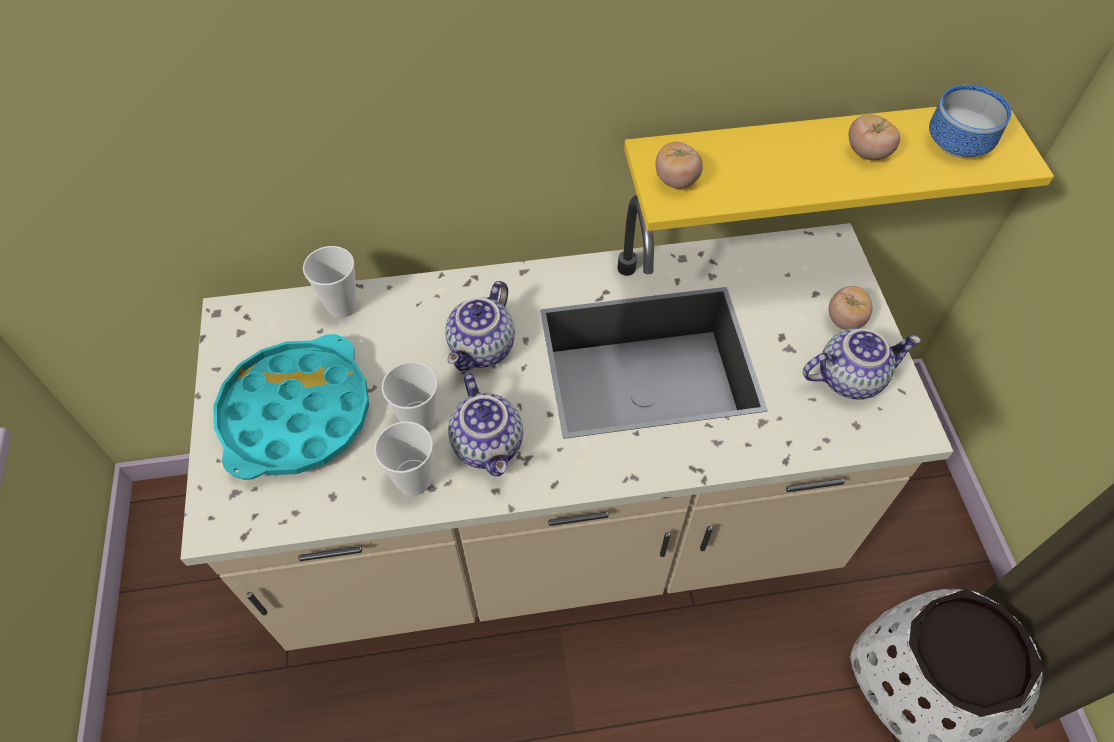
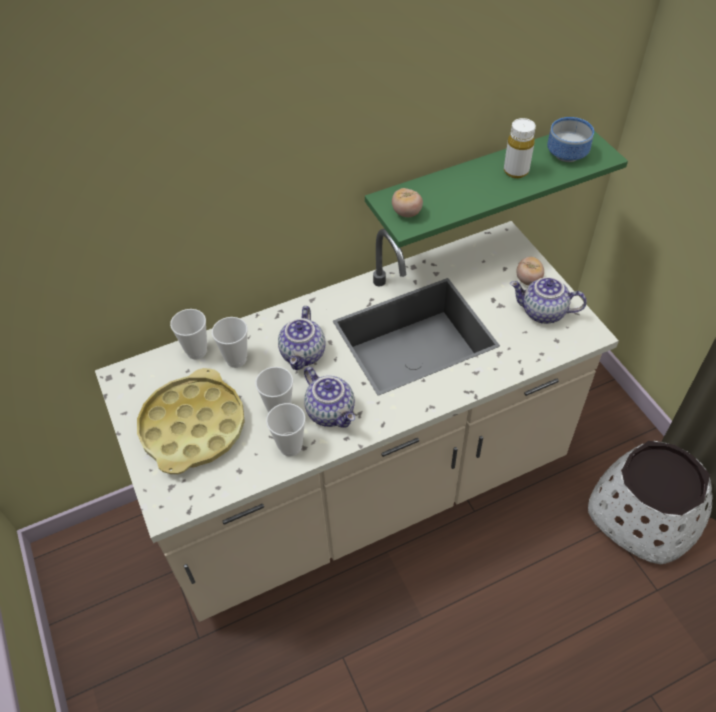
camera: 15 degrees left, 5 degrees down
turquoise tray [213,334,369,480] -> yellow tray [137,368,245,474]
yellow shelf [624,107,1054,231] -> green shelf [365,131,628,248]
teapot [803,328,921,400] -> teapot turned 135 degrees counterclockwise [510,277,587,324]
tomato [849,114,900,160] -> white bottle [504,118,536,178]
none -> cup [212,317,248,368]

